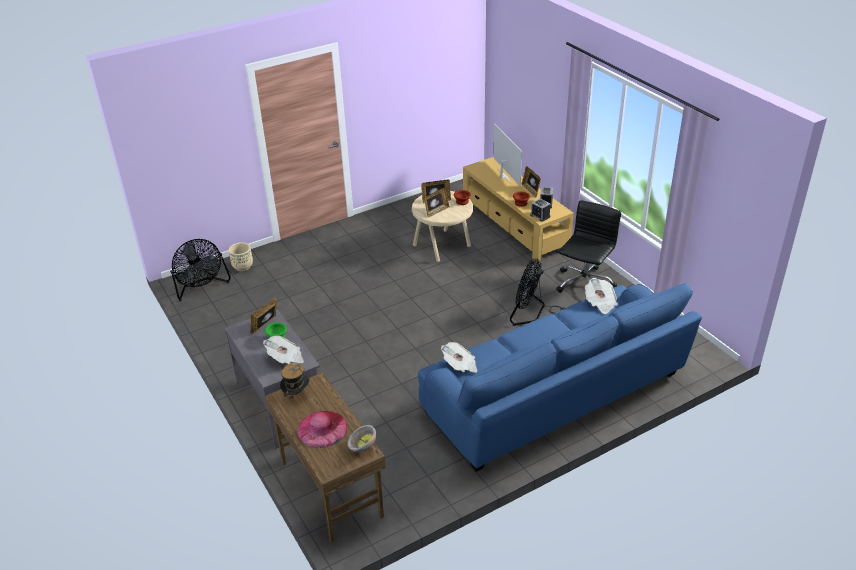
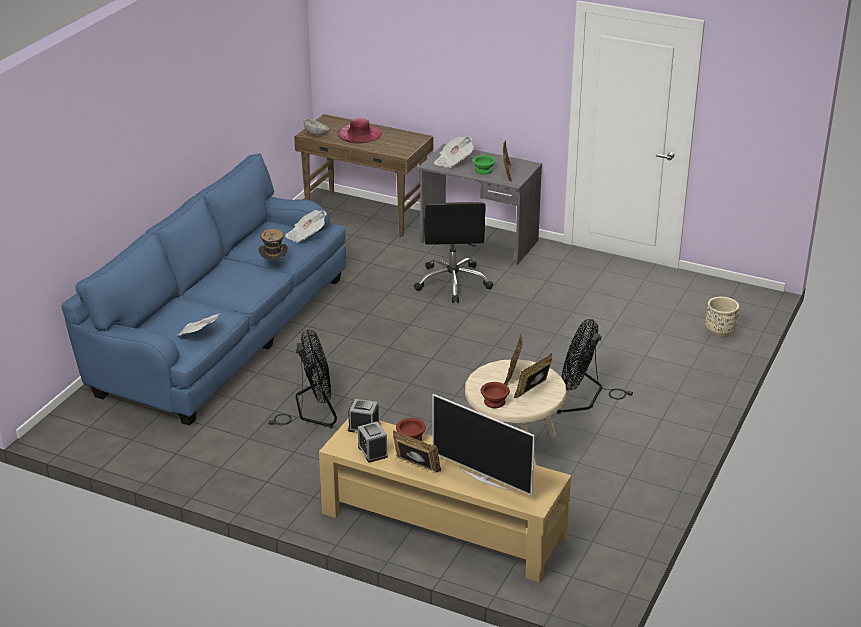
camera: 145 degrees right, 5 degrees down
black fan [170,239,231,301] -> black fan moved to [557,319,634,414]
hat [280,363,310,406] -> hat moved to [258,229,288,260]
black office chair [556,200,621,293] -> black office chair moved to [414,202,494,303]

